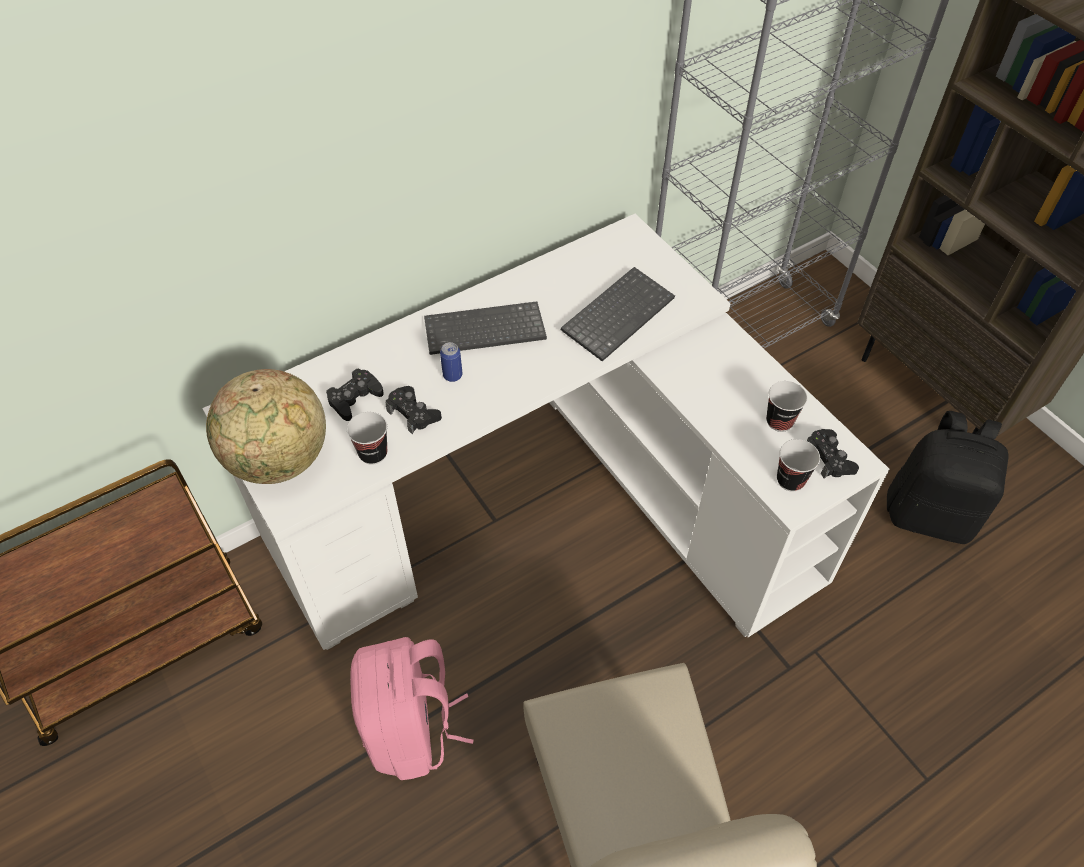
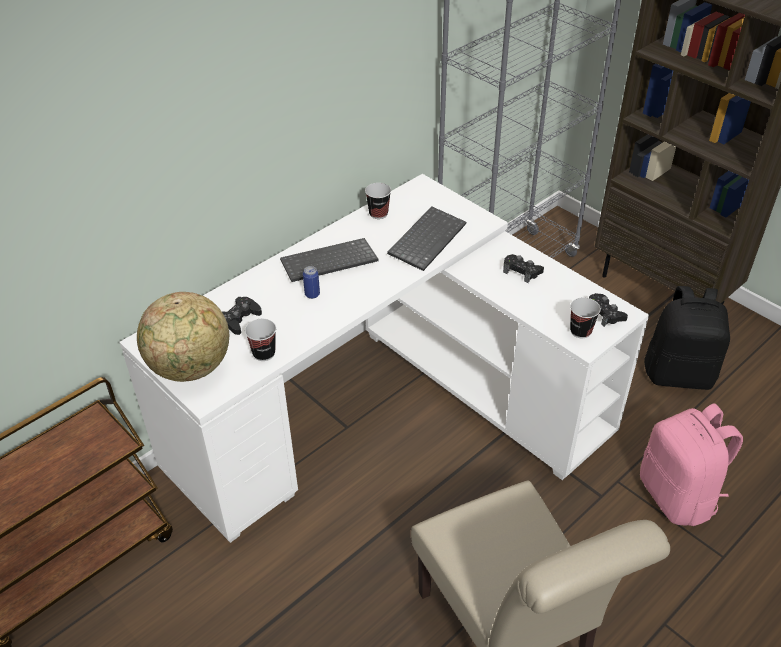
camera: 10 degrees left, 10 degrees down
pink backpack [350,637,474,780] -> pink backpack moved to [640,403,743,526]
black game controller [386,386,442,434] -> black game controller moved to [503,254,544,283]
cup [766,381,808,432] -> cup moved to [365,183,391,219]

